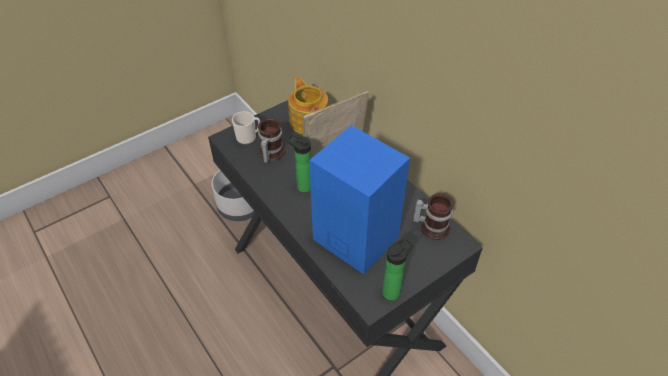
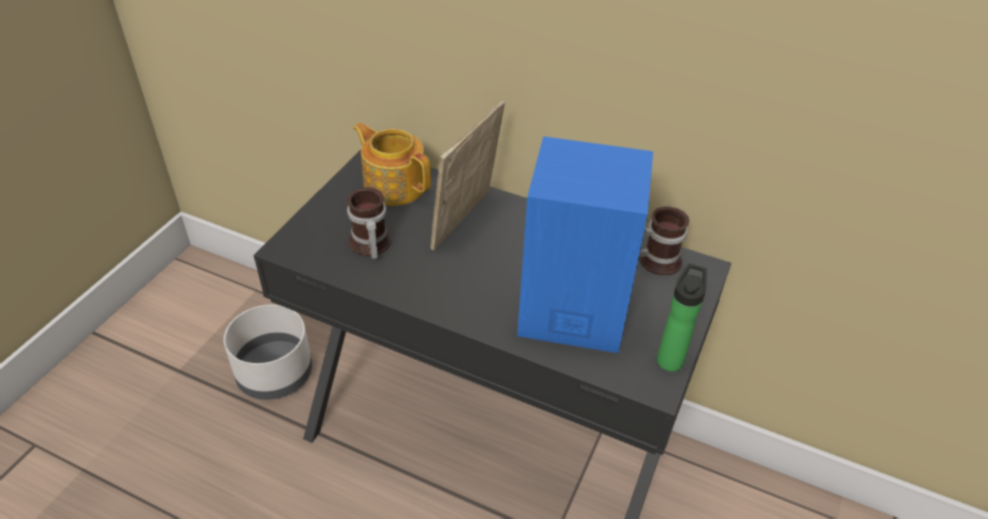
camera: 30 degrees left, 5 degrees down
mug [232,111,260,144] -> none
bottle [287,133,311,193] -> none

